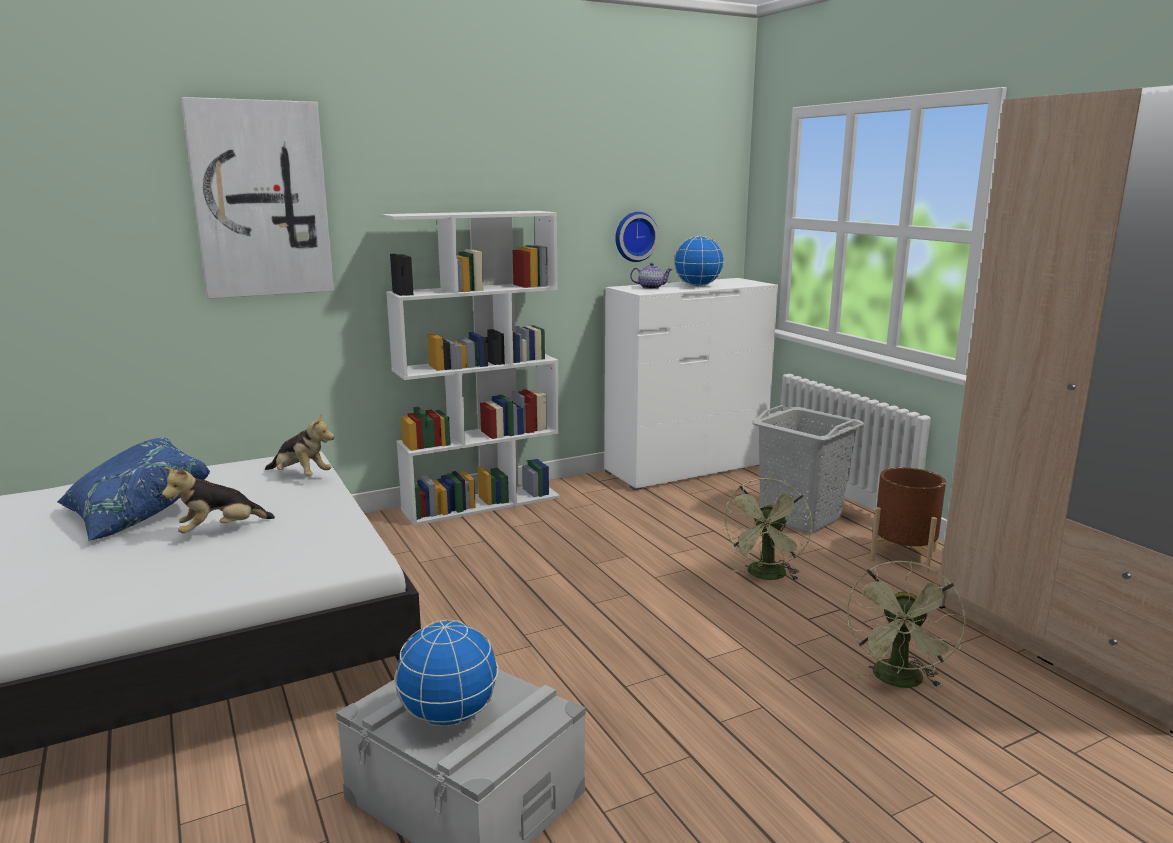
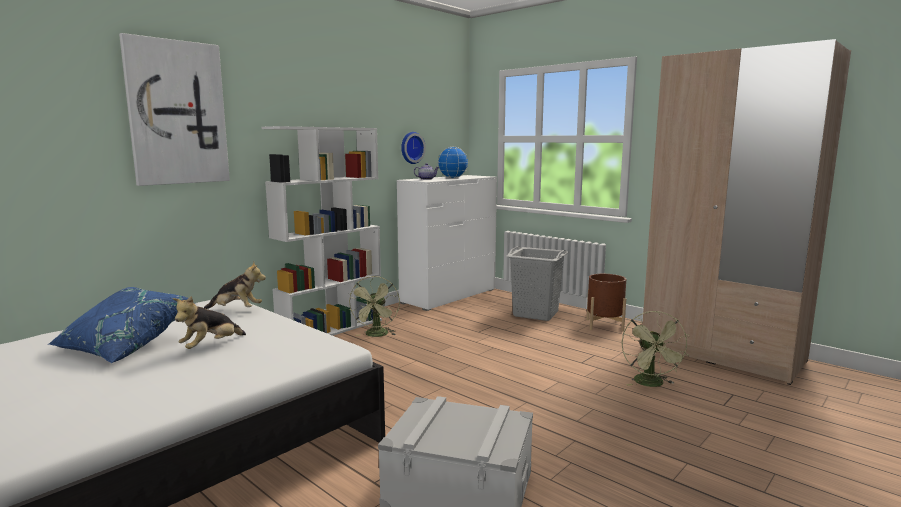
camera: 20 degrees left, 5 degrees down
globe [394,620,499,726] -> none
green fan [722,478,812,581] -> green fan moved to [348,276,400,337]

